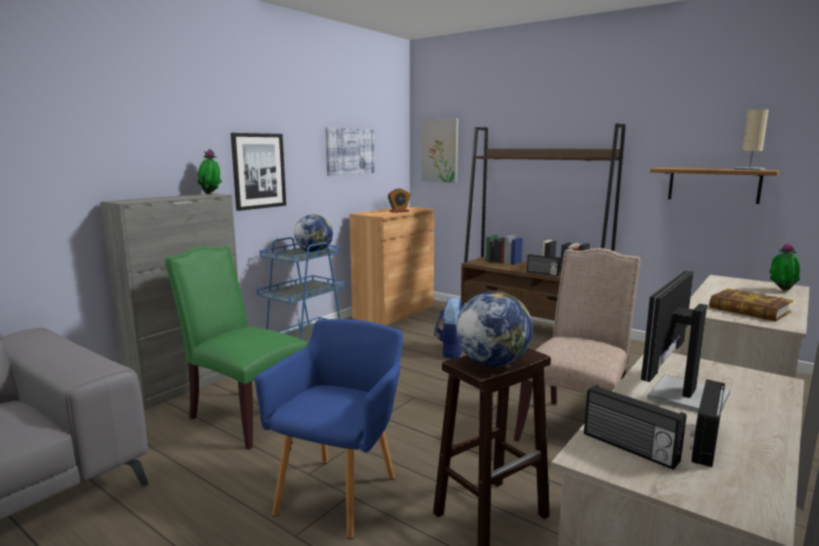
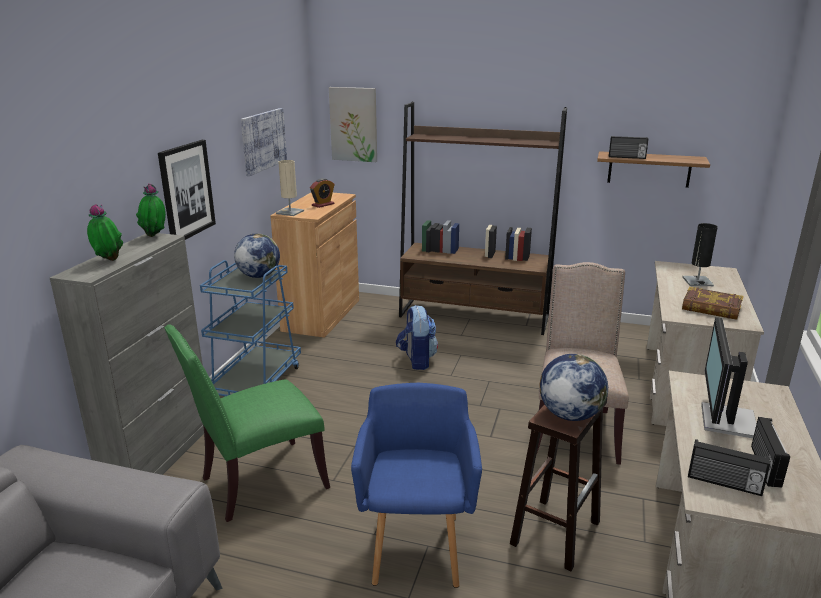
camera: 20 degrees left, 10 degrees up
green chair [165,246,308,450] -> green chair turned 45 degrees counterclockwise [164,324,330,522]
radio [527,254,560,276] -> radio moved to [609,136,649,159]
beige table lamp [734,109,769,171] -> beige table lamp moved to [276,160,304,216]
potted plant [769,243,800,291] -> potted plant moved to [87,204,123,261]
none -> black table lamp [682,223,718,286]

